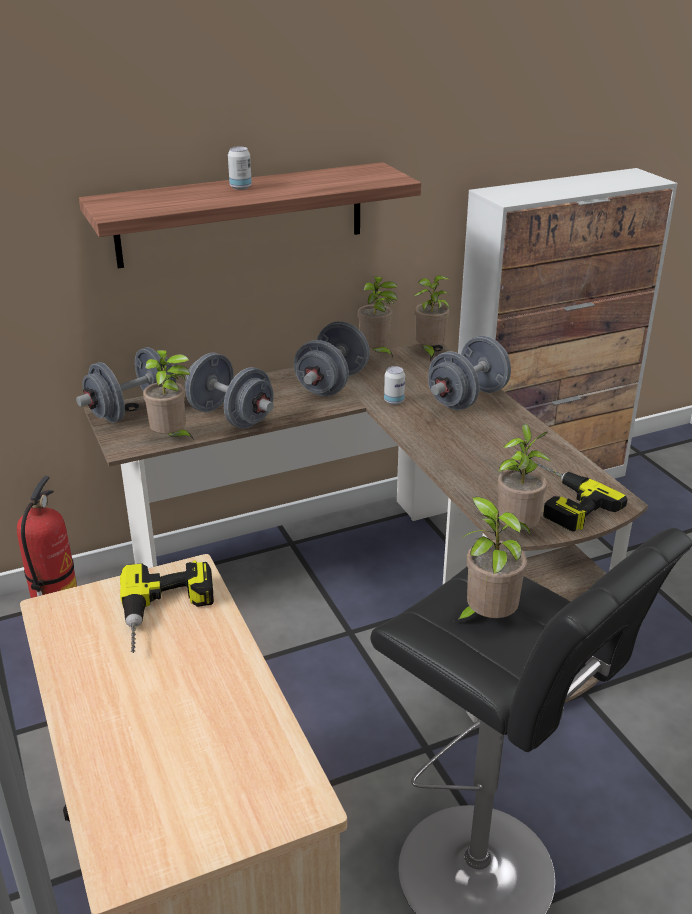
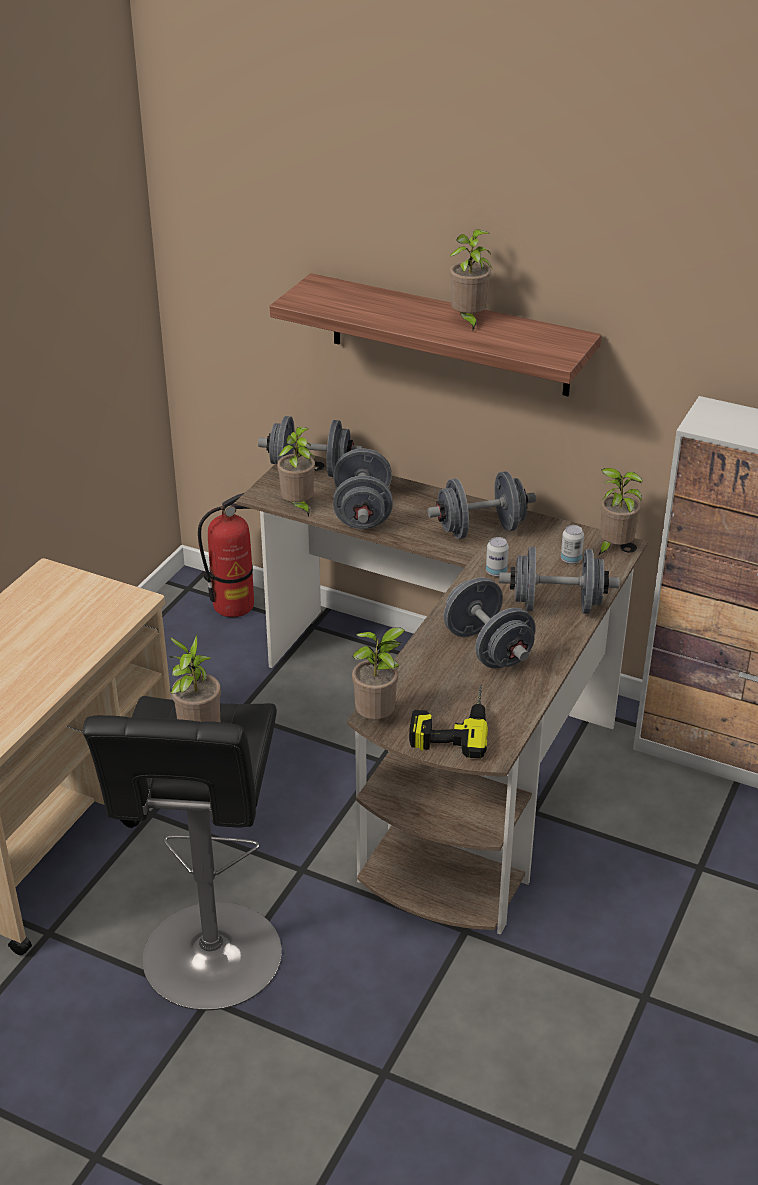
camera: 50 degrees right, 5 degrees up
power drill [120,560,214,653] -> none
can [228,147,252,190] -> can moved to [561,525,584,564]
potted plant [358,276,397,359] -> potted plant moved to [450,229,492,330]
none -> grey dumbbell [444,577,536,669]

